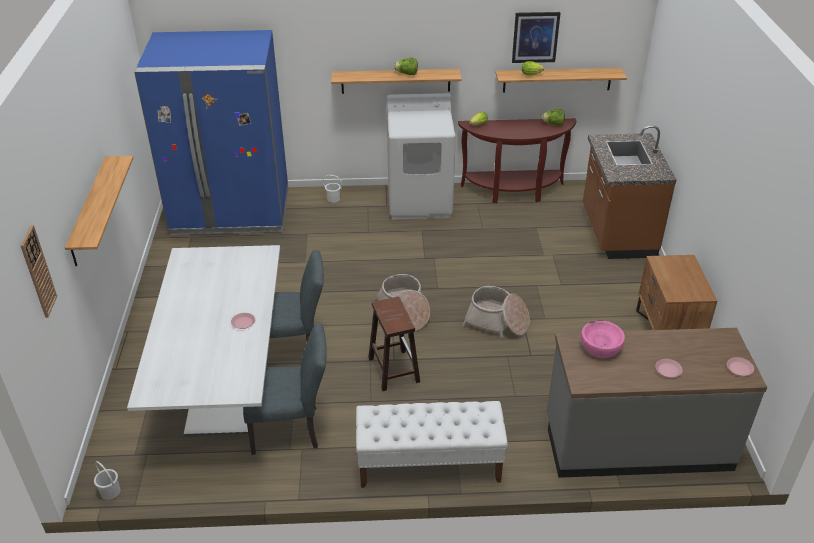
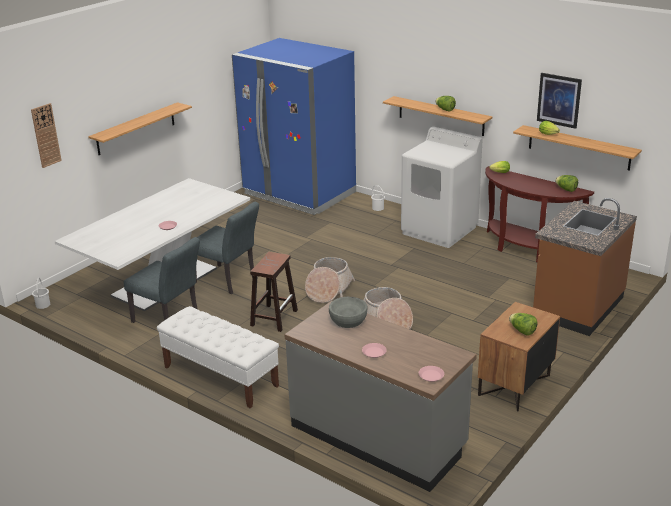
camera: 40 degrees right, 10 degrees down
pink bowl [581,320,625,358] -> grey bowl [329,297,368,328]
none -> lettuce [509,313,538,336]

